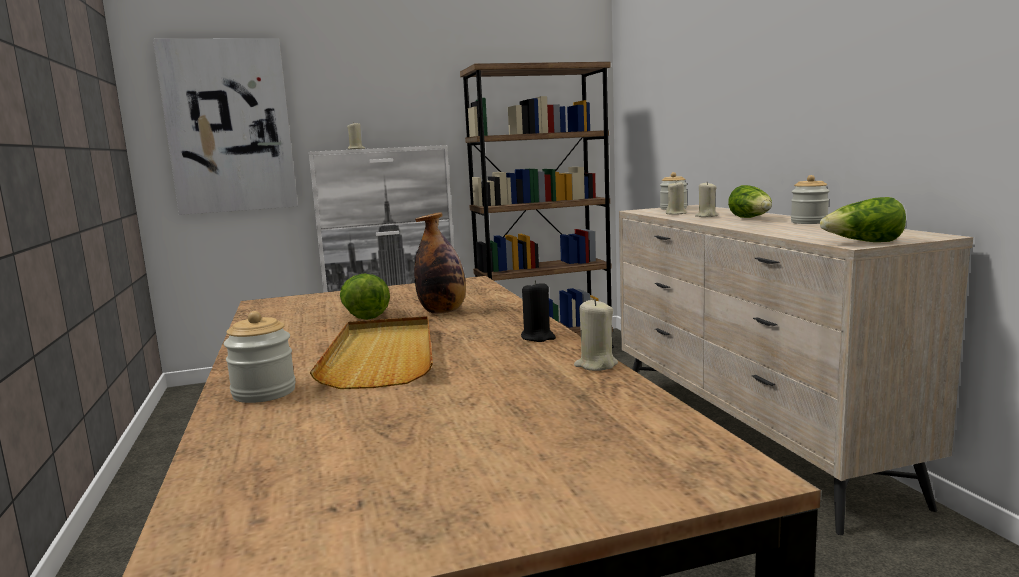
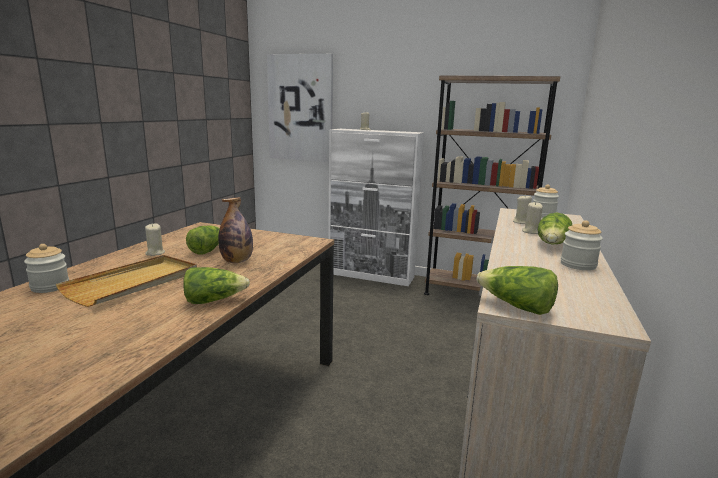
camera: 35 degrees right, 5 degrees up
black candle [521,280,556,342] -> lettuce [183,267,250,304]
beige candle [574,299,618,371] -> beige candle moved to [145,224,165,256]

